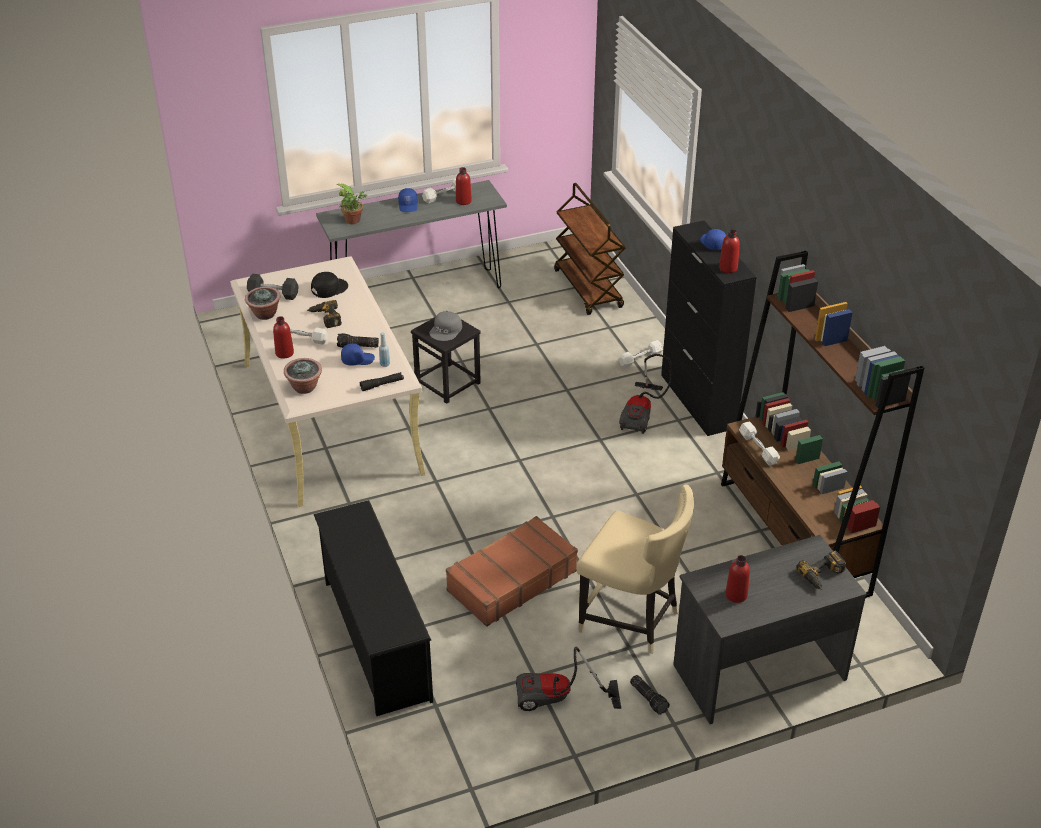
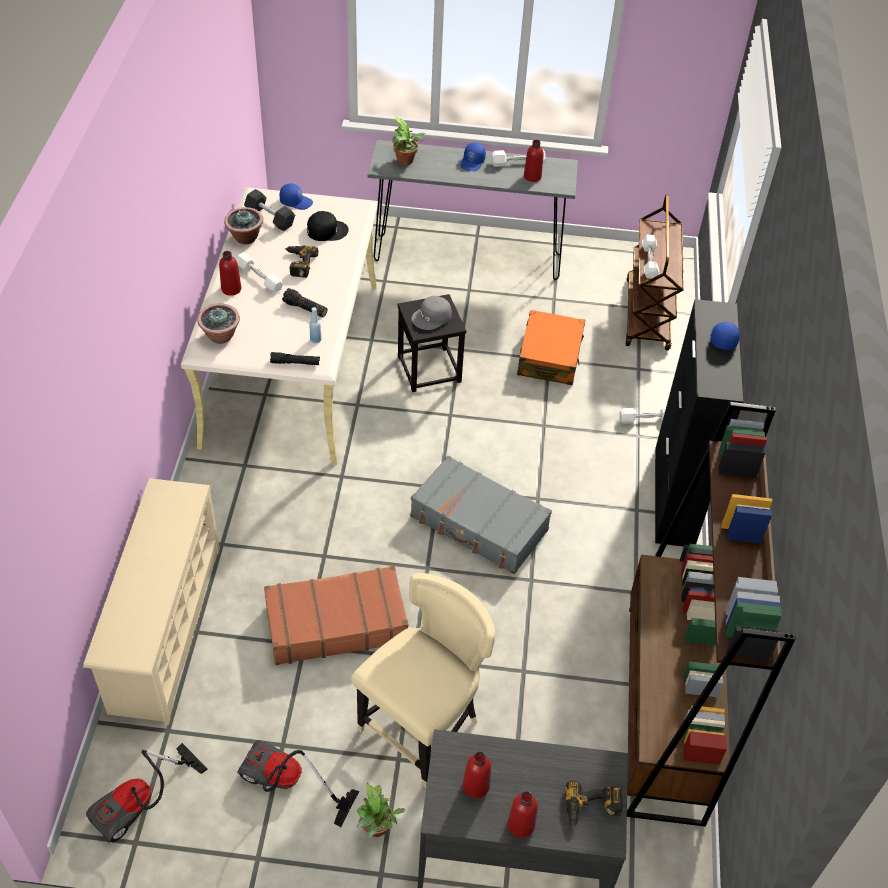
camera: 25 degrees right, 10 degrees up
black shoe rack [314,500,433,716] -> beige shoe rack [83,478,220,726]
blue cap [341,343,375,366] -> blue cap moved to [280,183,313,210]
beige chair [576,485,694,654] -> beige chair turned 105 degrees counterclockwise [351,573,495,788]
vacuum cleaner [619,354,672,434] -> vacuum cleaner moved to [86,743,208,844]
flashlight [630,675,670,715] -> potted plant [356,783,406,838]
red bottle [719,229,740,273] -> red bottle moved to [508,791,538,838]
white dumbbell [739,421,780,466] -> white dumbbell moved to [642,235,659,279]
none -> grey suitcase [410,455,552,574]
none -> orange suitcase [517,310,585,385]

